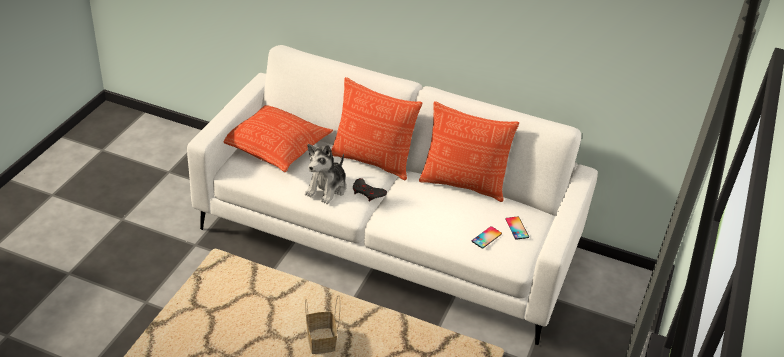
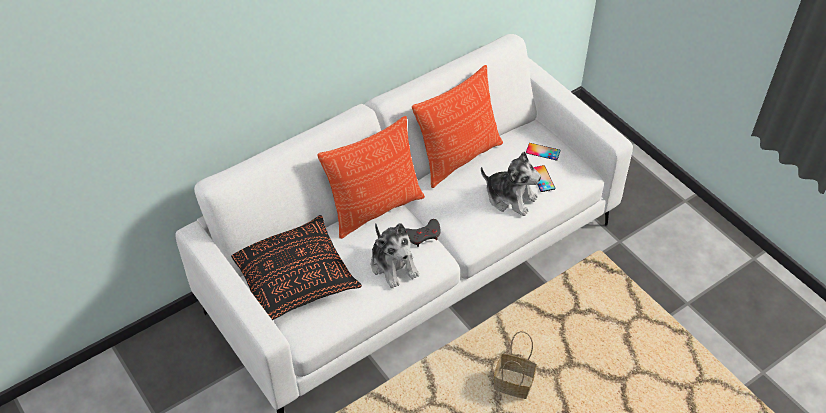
camera: 55 degrees left, 10 degrees up
orange pillow [224,105,333,172] -> black pillow [231,215,362,320]
none -> plush toy [481,152,541,216]

